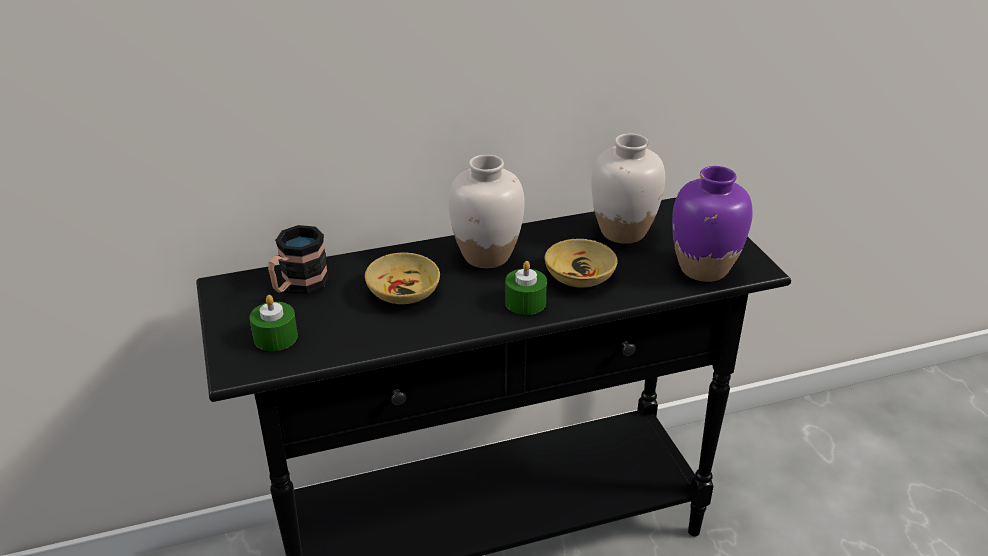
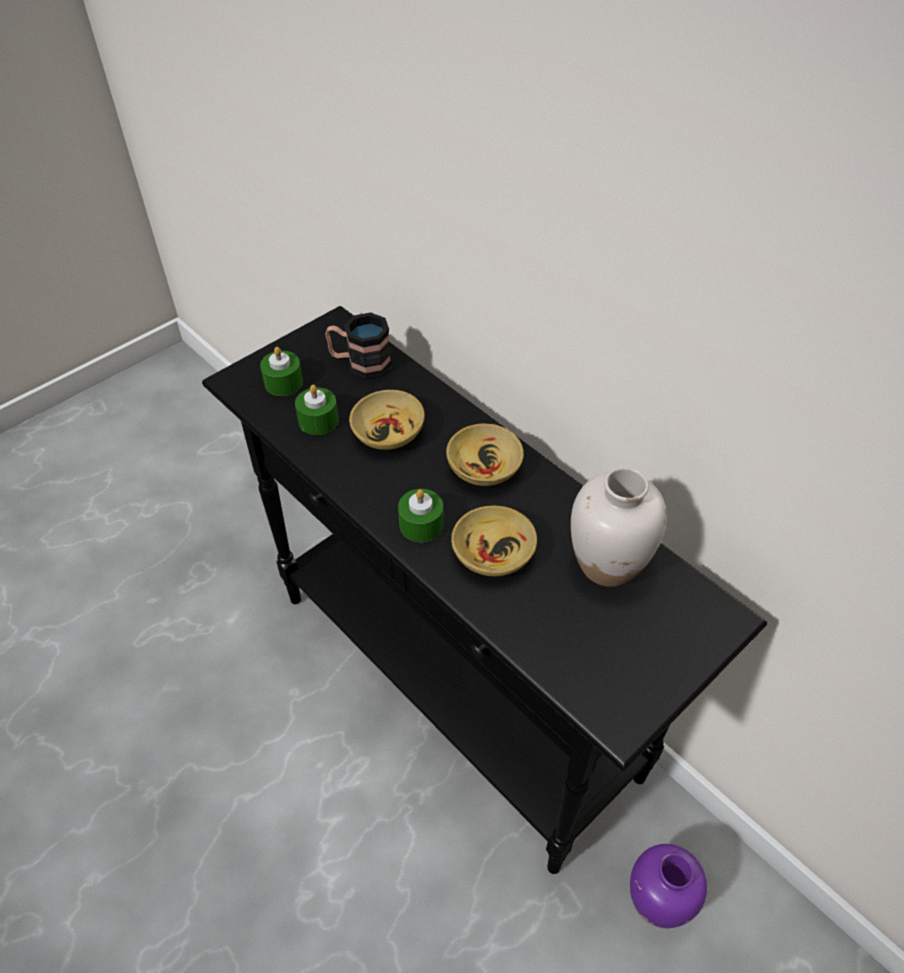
camera: 65 degrees right, 15 degrees up
white vase [448,154,525,268] -> beige bowl [446,423,524,486]
purple vase [672,166,753,282] -> purple vase moved to [630,844,707,929]
none -> green candle [295,385,339,435]

